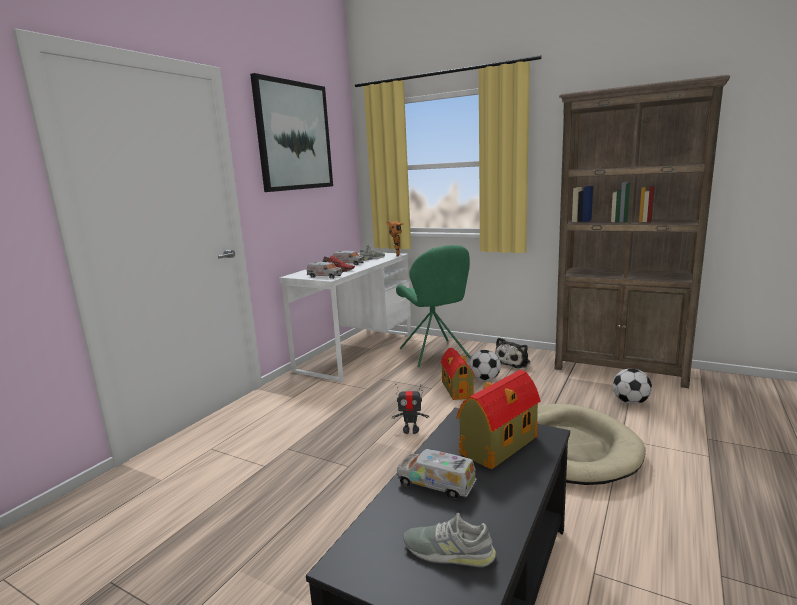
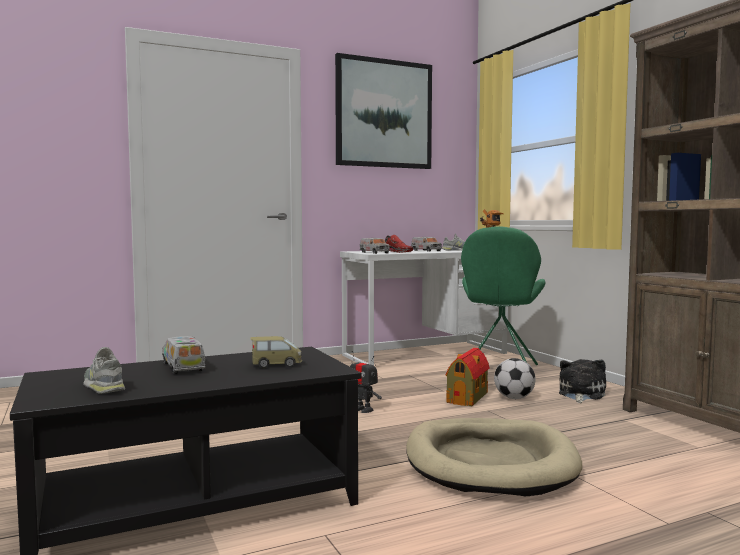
camera: 35 degrees right, 10 degrees down
toy house [456,370,541,469] -> toy car [250,336,302,368]
plush toy [495,337,530,368] -> plush toy turned 135 degrees clockwise [559,359,606,403]
football [612,368,652,404] -> none

